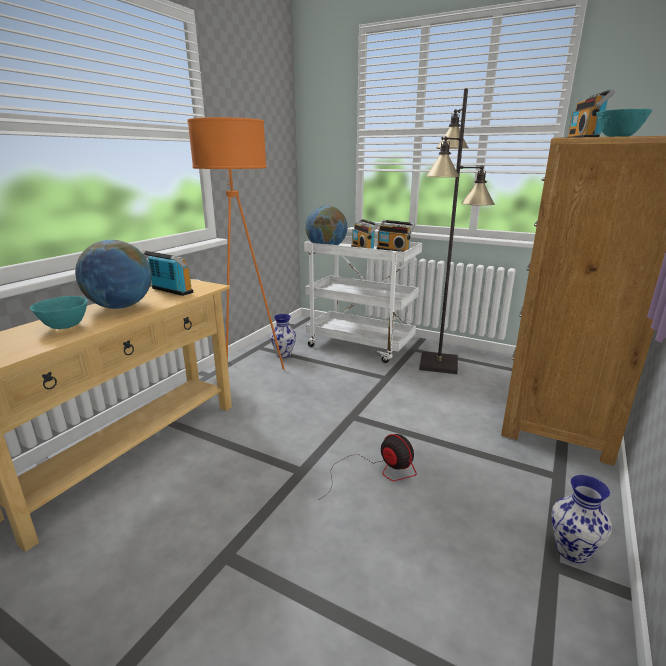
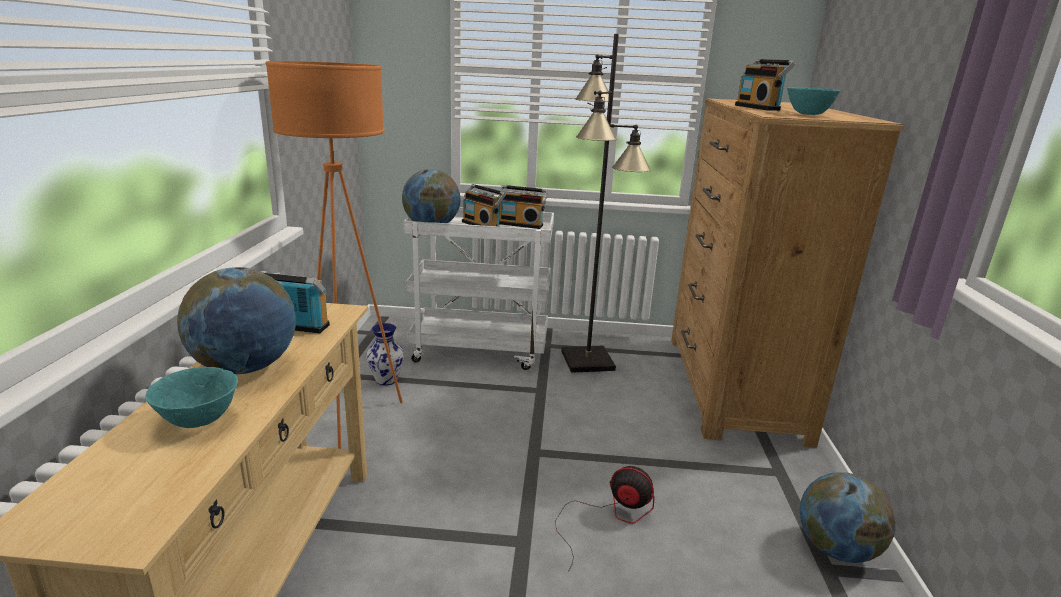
camera: 25 degrees left, 0 degrees up
vase [551,475,612,563] -> globe [800,472,896,563]

